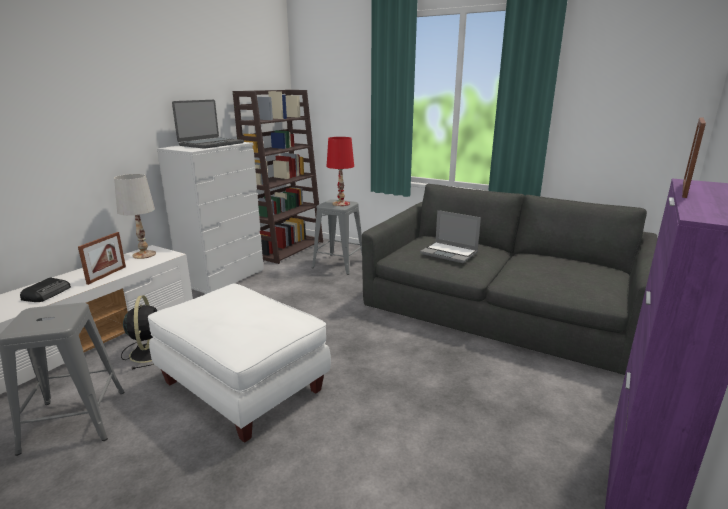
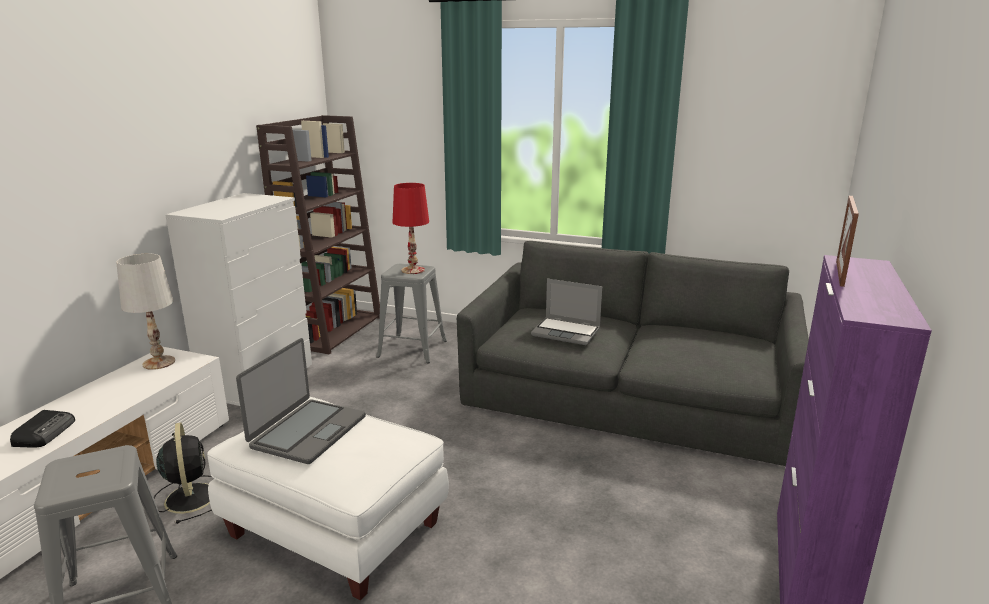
camera: 10 degrees left, 0 degrees up
picture frame [78,232,126,285] -> none
laptop [172,100,244,149] -> laptop moved to [236,338,366,464]

